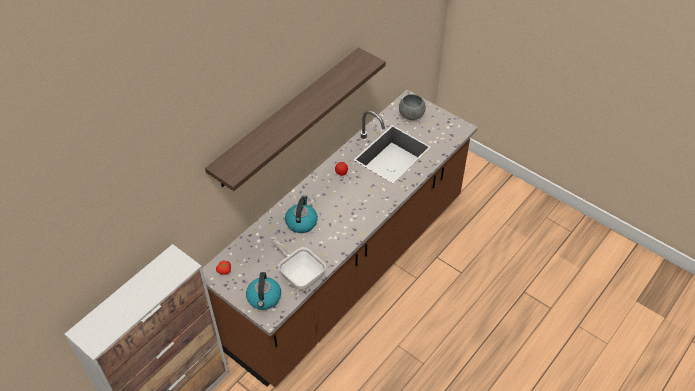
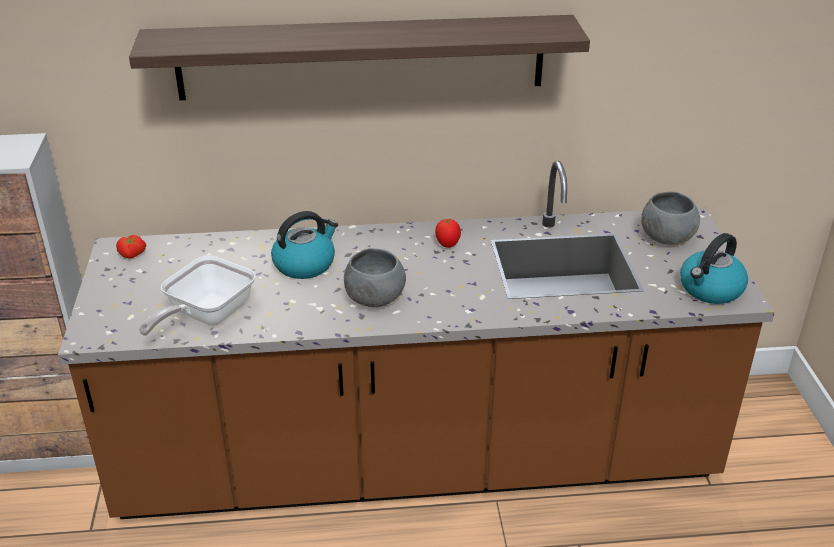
camera: 45 degrees right, 15 degrees down
kettle [246,272,281,310] -> kettle moved to [680,233,748,304]
frying pan [270,238,326,289] -> frying pan turned 150 degrees counterclockwise [139,255,256,336]
none -> grey bowl [344,248,406,307]

